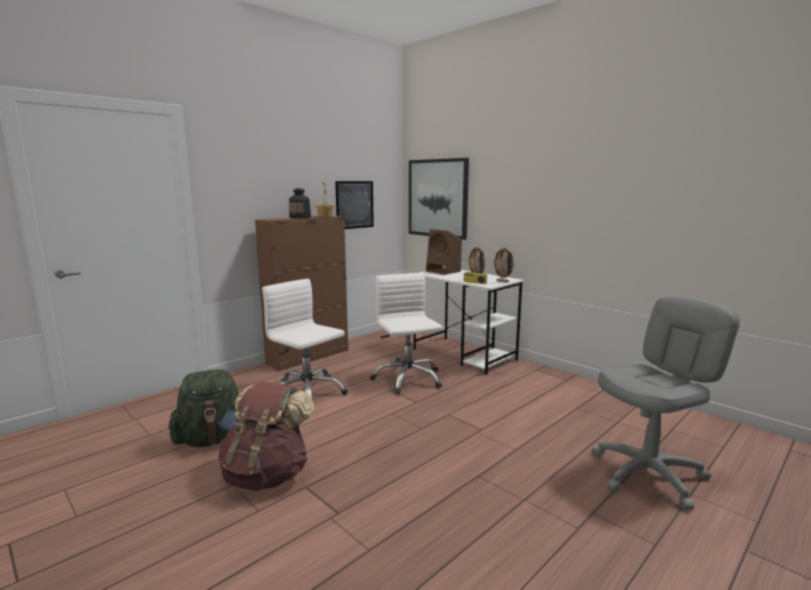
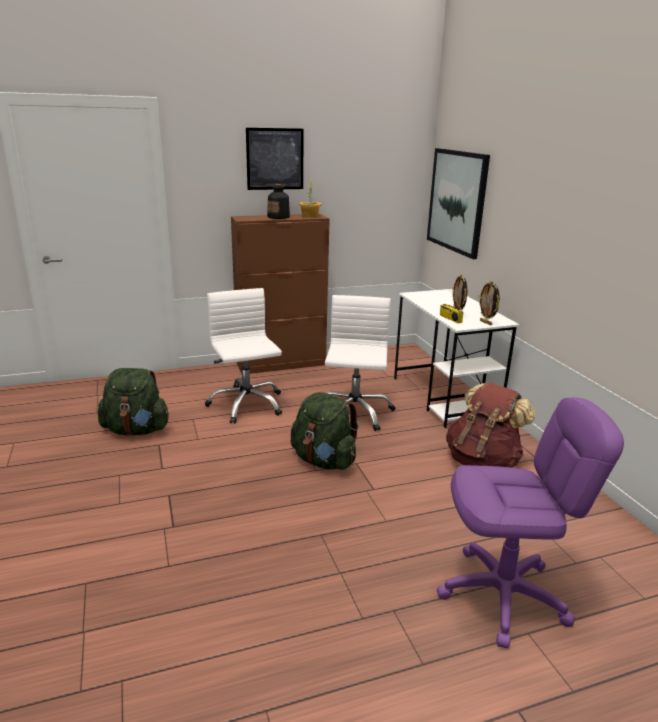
camera: 25 degrees right, 10 degrees up
brown backpack [218,381,314,491] -> brown backpack moved to [446,383,536,468]
picture [335,181,374,229] -> picture moved to [246,128,304,190]
brown speaker [426,229,462,275] -> none
grey office chair [591,296,740,510] -> purple office chair [437,397,624,649]
none -> green backpack [291,392,359,470]

